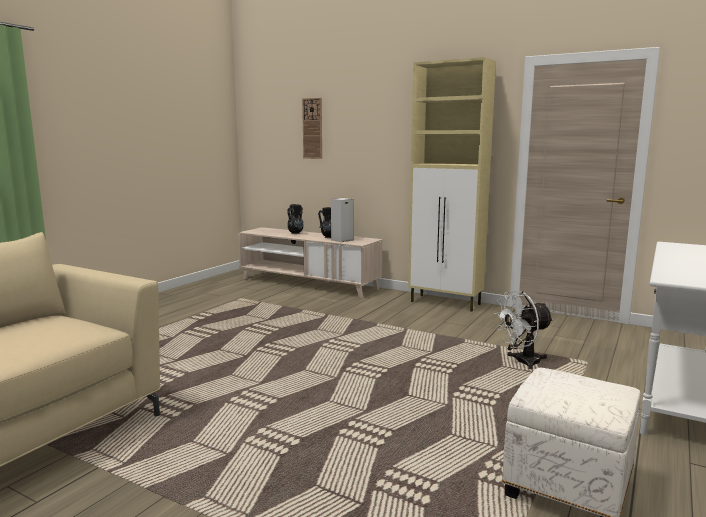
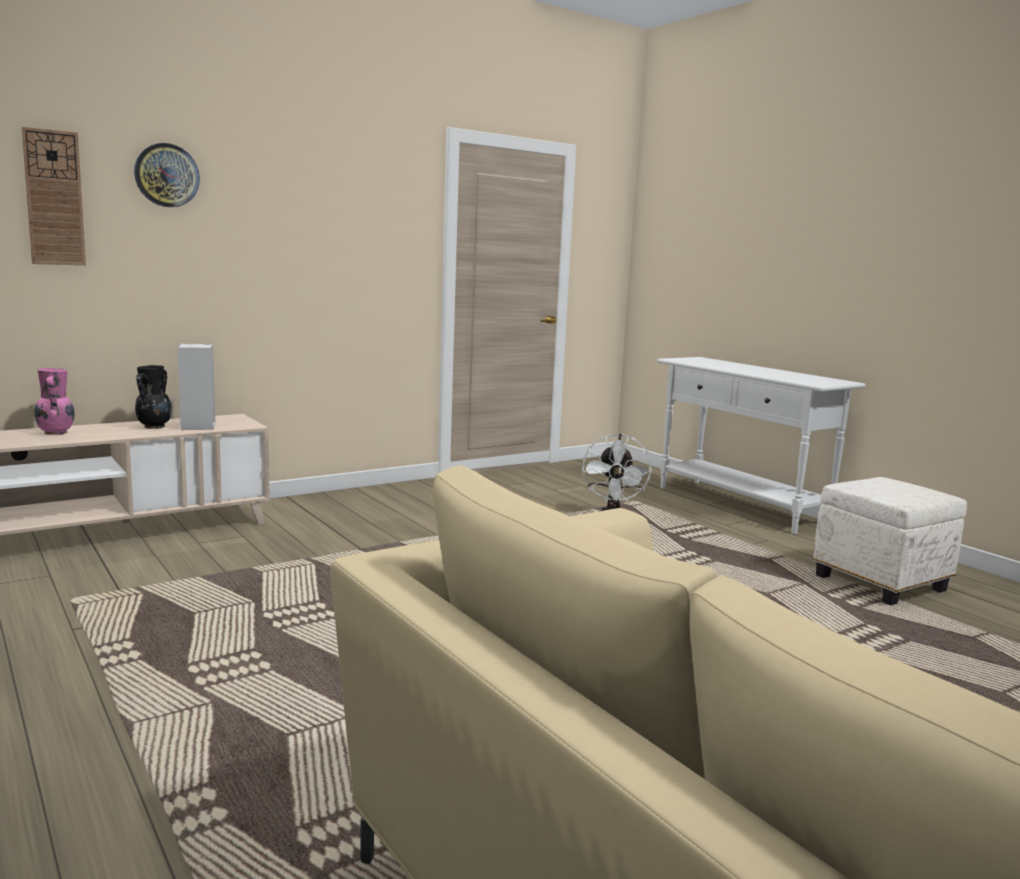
camera: 65 degrees left, 0 degrees up
black vase [287,204,303,234] -> pink vase [34,368,75,435]
beige cabinet [408,57,496,311] -> none
none -> wall clock [134,143,200,207]

